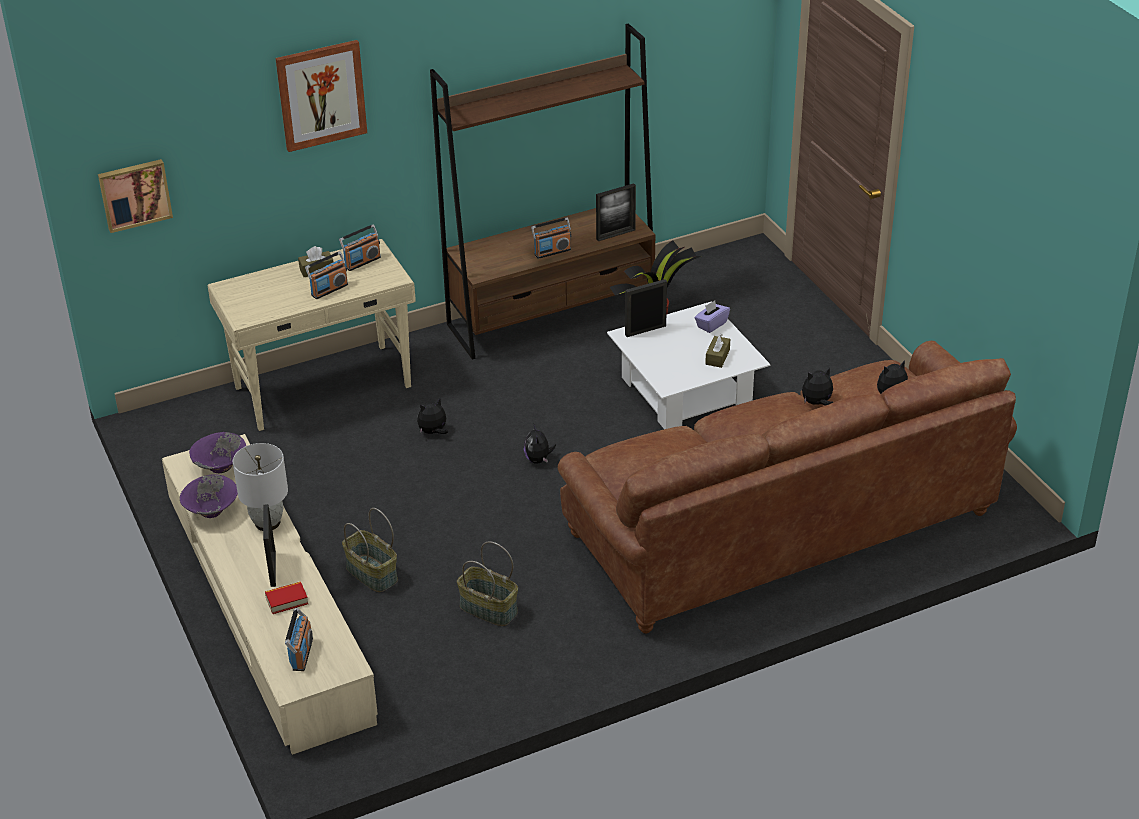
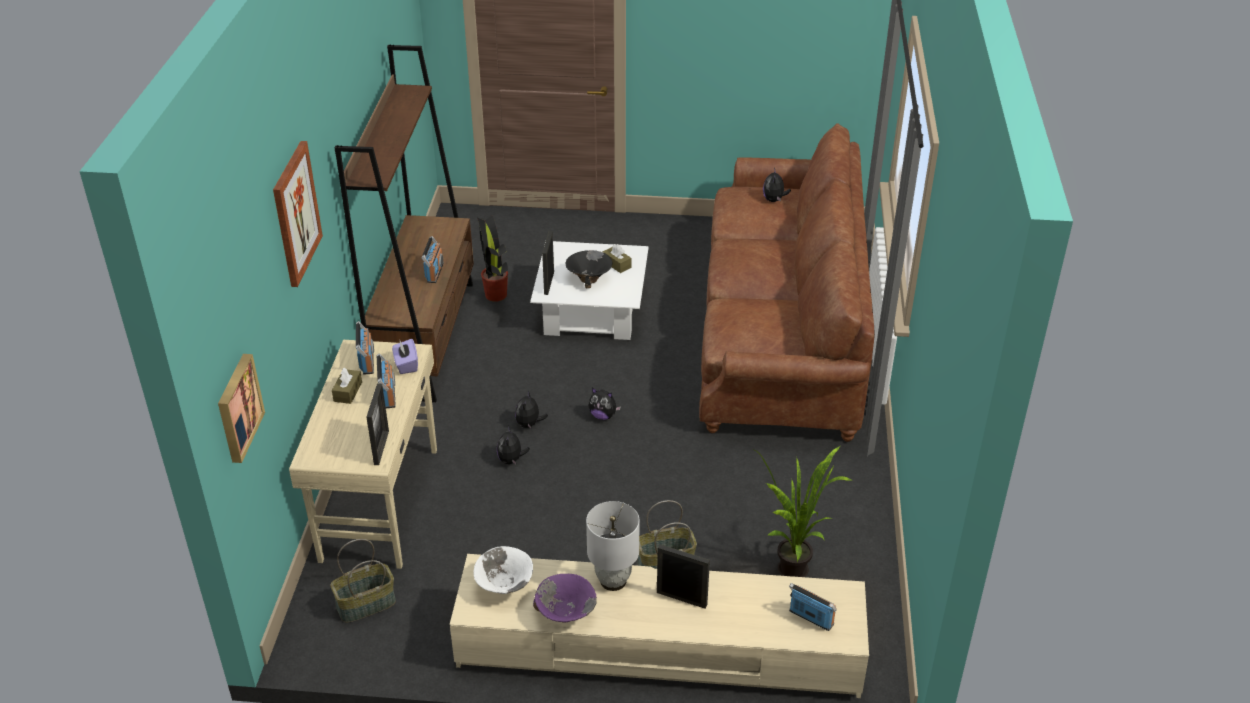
camera: 60 degrees left, 0 degrees up
purple bowl [189,432,246,473] -> white bowl [474,546,533,594]
book [265,582,308,614] -> none
basket [457,541,518,626] -> basket moved to [330,539,396,623]
picture frame [596,183,636,241] -> picture frame moved to [366,383,389,465]
purple tissue box [694,300,730,333] -> purple tissue box moved to [392,339,418,374]
plush toy [802,367,834,406] -> plush toy moved to [515,391,548,430]
none -> black bowl [566,250,612,288]
none -> potted plant [755,446,853,577]

